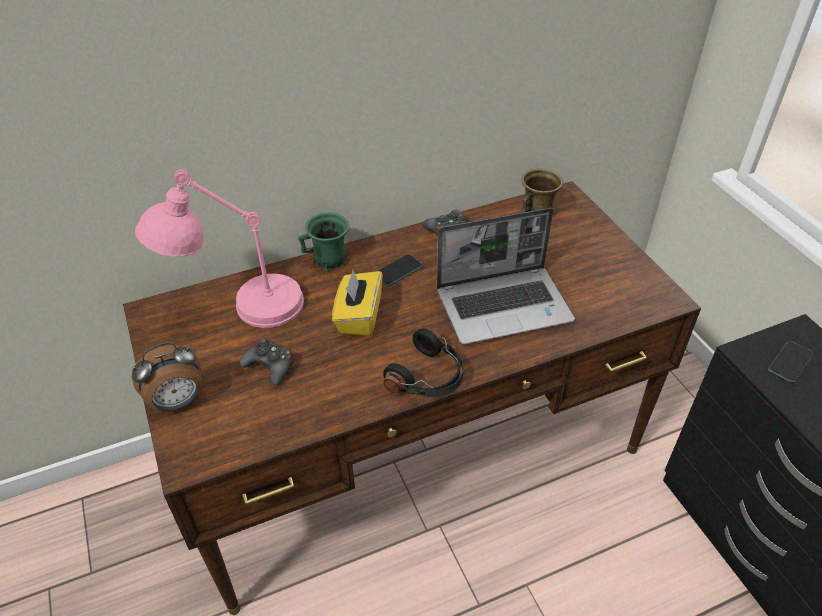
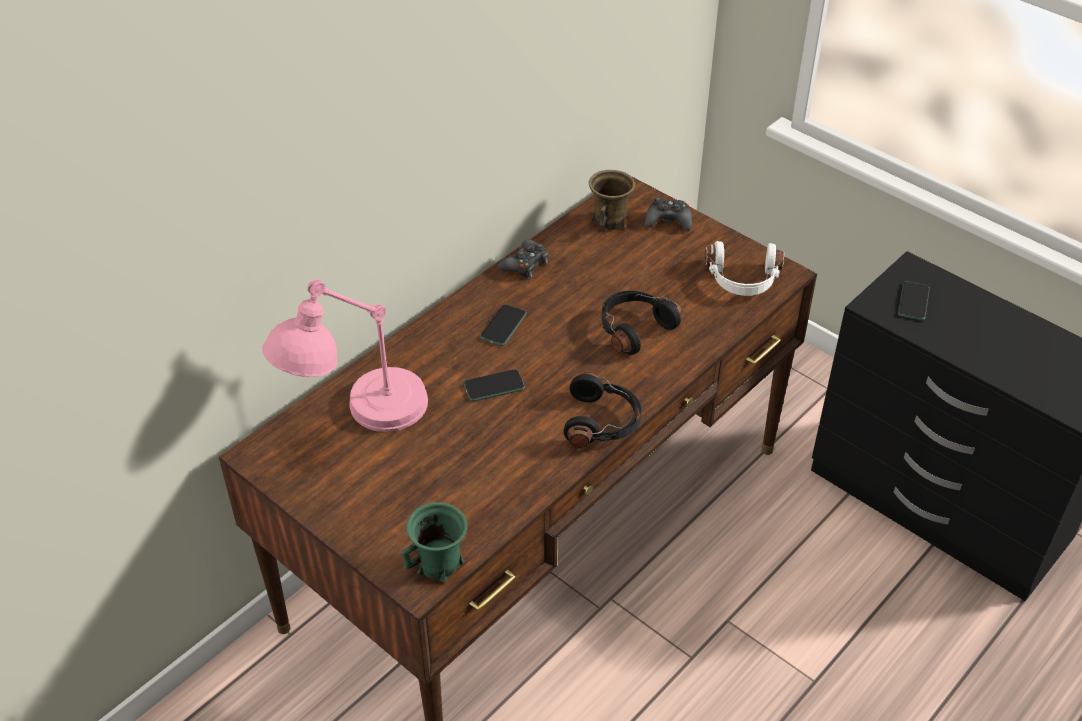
camera: 25 degrees left, 0 degrees up
alarm clock [131,342,202,412] -> none
black game controller [240,338,294,385] -> black game controller moved to [644,197,692,231]
green mug [298,213,349,271] -> green mug moved to [401,502,467,583]
yellow tissue box [332,270,383,336] -> phone [464,369,525,402]
laptop [437,208,575,345] -> black headphones [602,290,683,355]
none -> white headphones [705,241,784,296]

